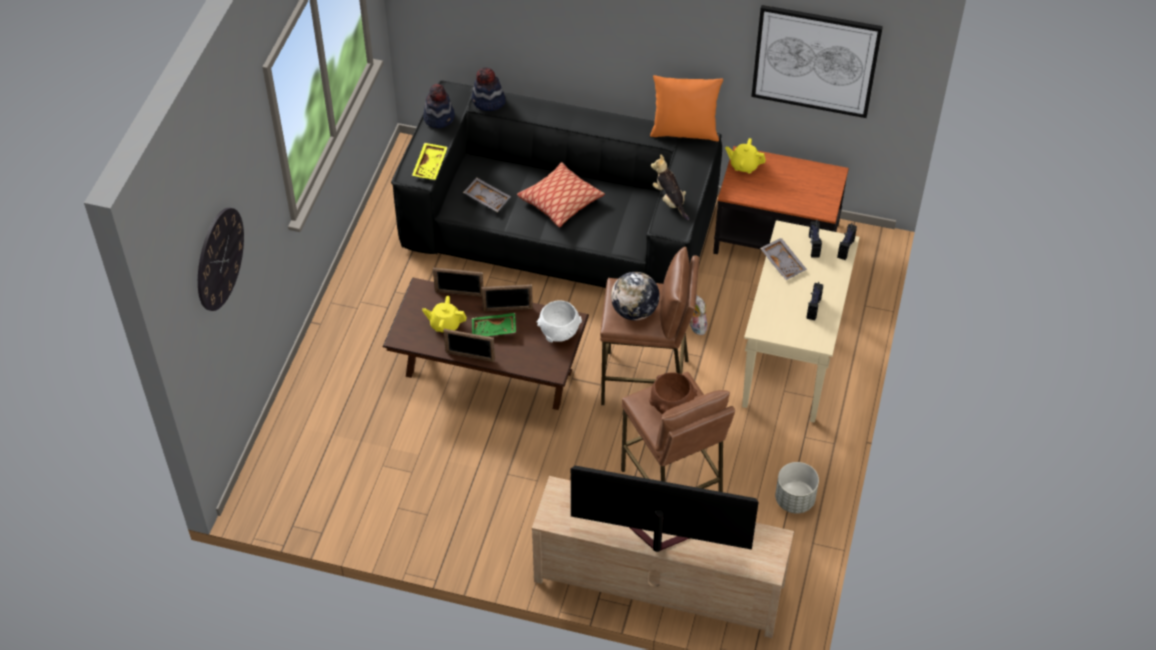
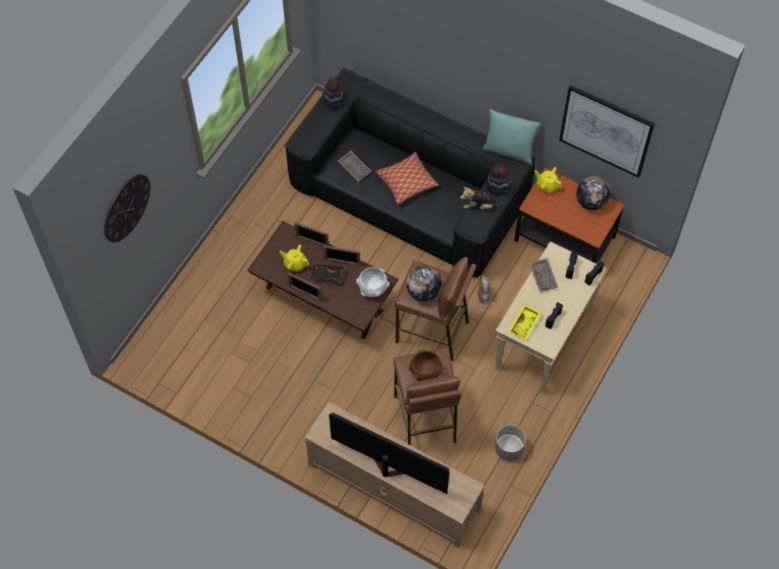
camera: 15 degrees right, 10 degrees up
yellow tray [412,143,448,180] -> yellow tray moved to [508,304,541,340]
hat [472,67,506,111] -> hat moved to [486,165,512,196]
green tray [472,313,516,336] -> black tray [310,264,345,283]
orange pillow [650,75,723,141] -> turquoise pillow [482,109,541,164]
plush toy [651,154,690,220] -> plush toy turned 75 degrees counterclockwise [460,187,503,209]
none -> globe [576,176,610,210]

